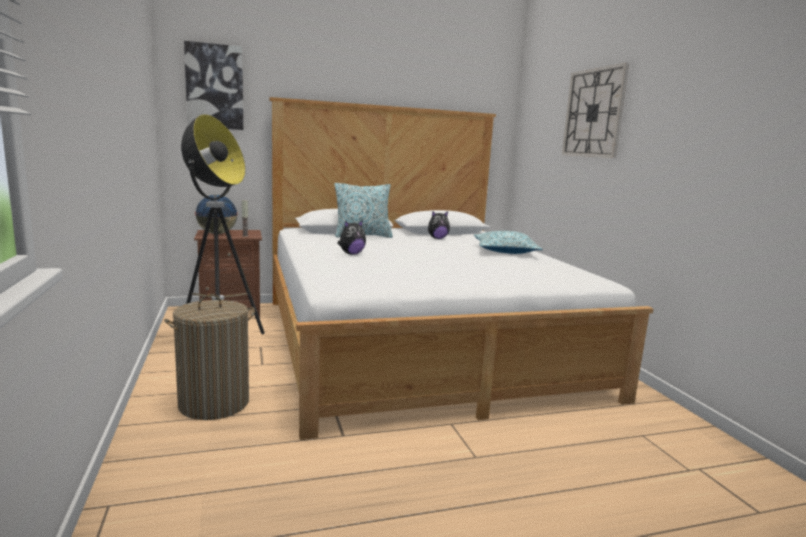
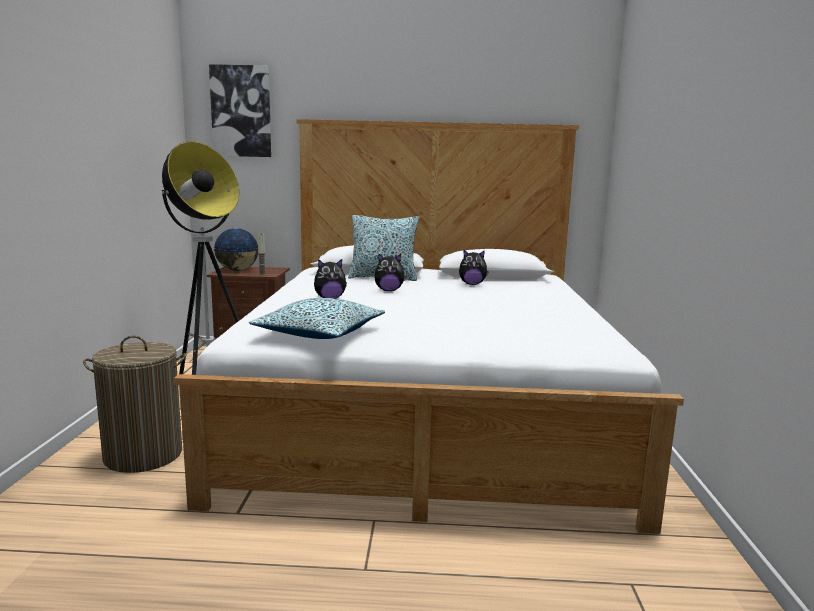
camera: 20 degrees right, 0 degrees up
pillow [474,231,543,254] -> pillow moved to [249,298,385,339]
wall clock [562,63,629,158] -> none
none -> plush toy [374,253,406,291]

